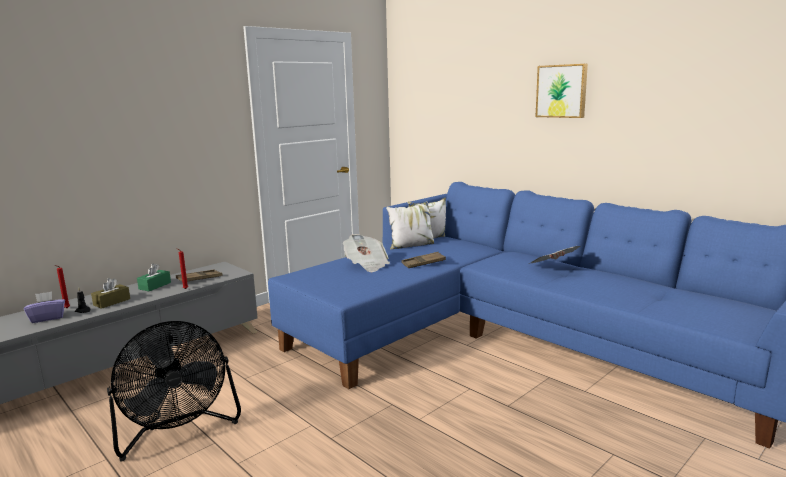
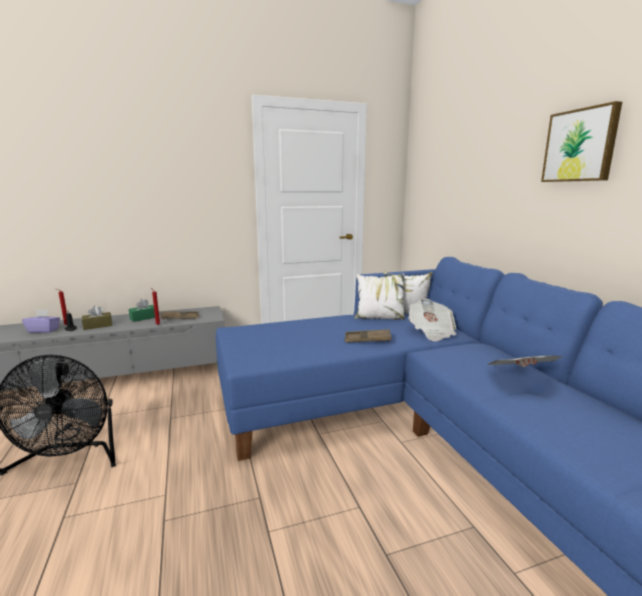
camera: 25 degrees right, 0 degrees up
newspaper [343,234,390,272] -> newspaper moved to [408,299,456,341]

